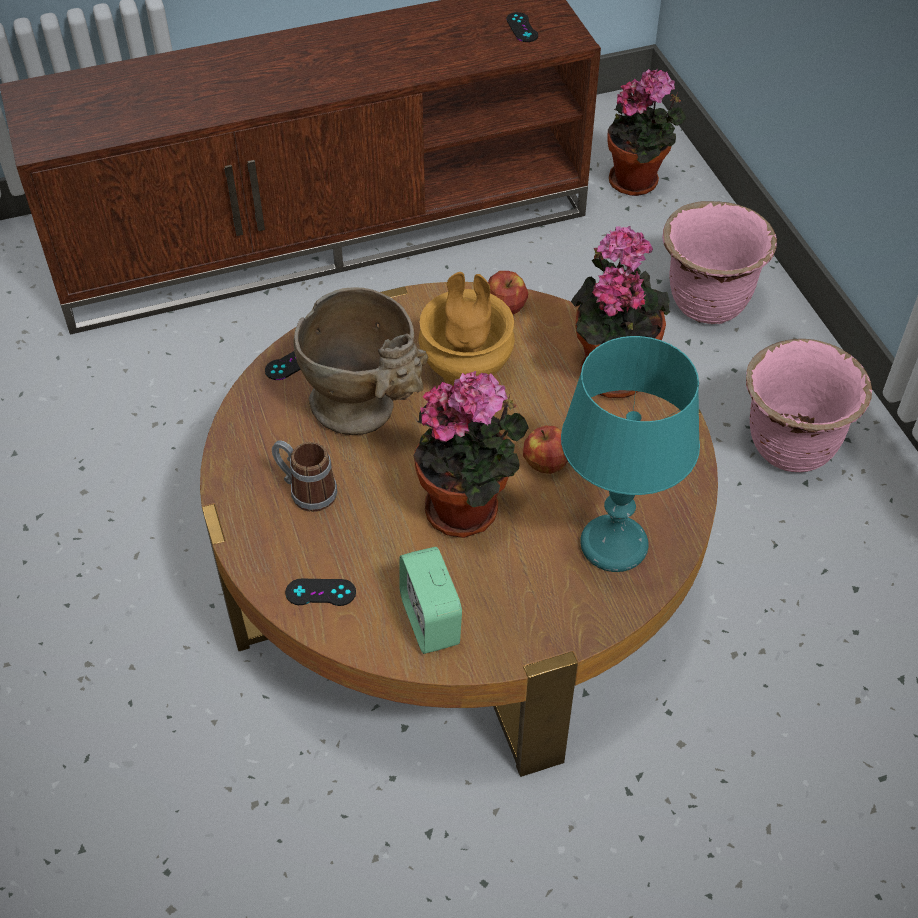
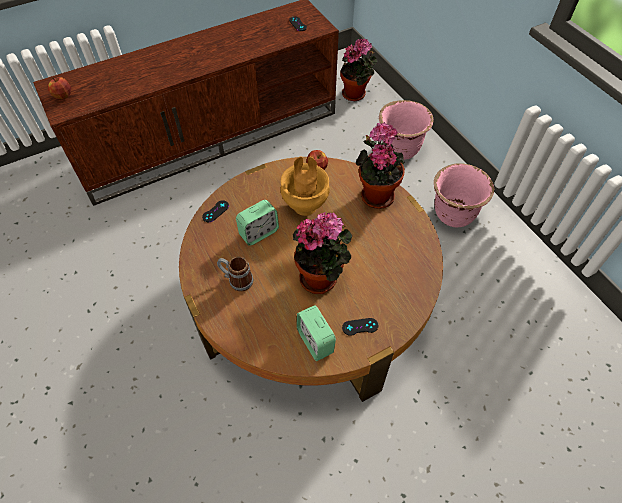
camera: 10 degrees left, 5 degrees up
black game controller [285,579,356,606] -> black game controller moved to [342,318,378,336]
beige vase [294,287,428,435] -> alarm clock [236,200,279,246]
apple [523,425,568,474] -> apple moved to [48,77,71,99]
turquoise table lamp [561,336,700,572] -> none

